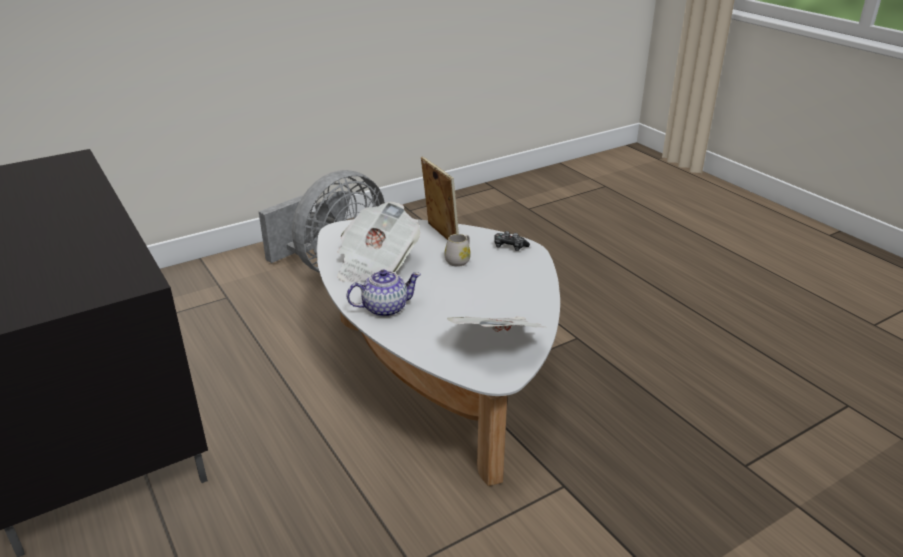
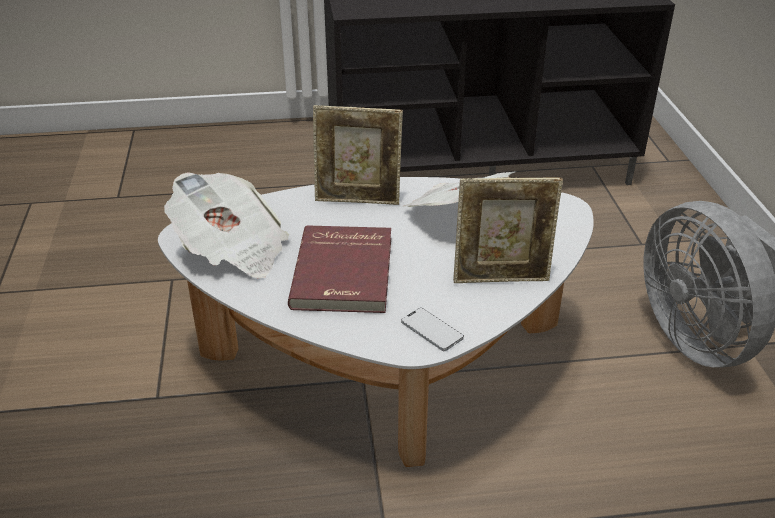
camera: 115 degrees right, 5 degrees up
teapot [346,269,421,317] -> picture frame [313,105,403,205]
white mug [444,234,471,267] -> none
game controller [494,231,530,251] -> phone [401,308,464,351]
none -> red book [288,225,391,313]

